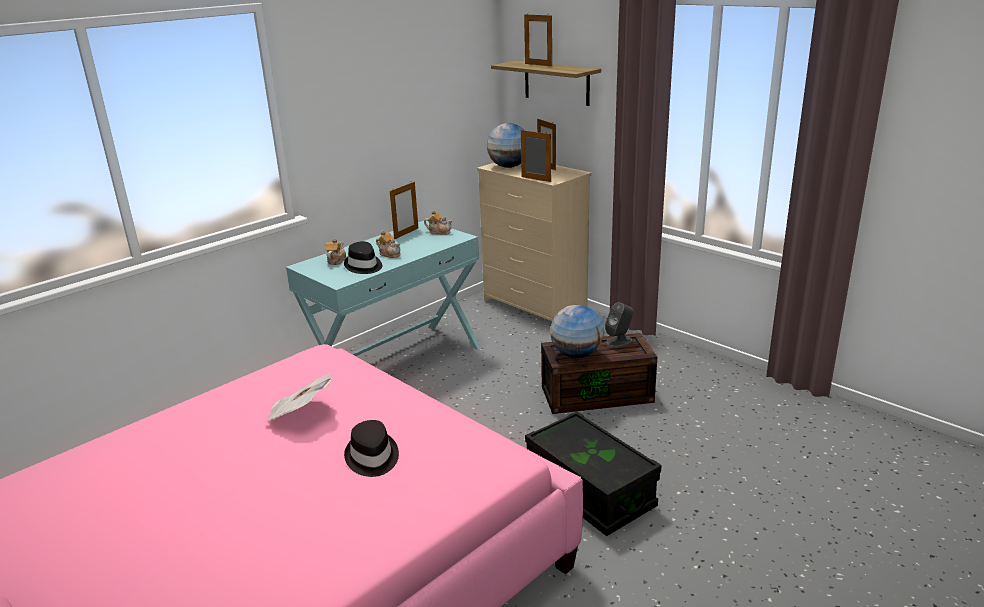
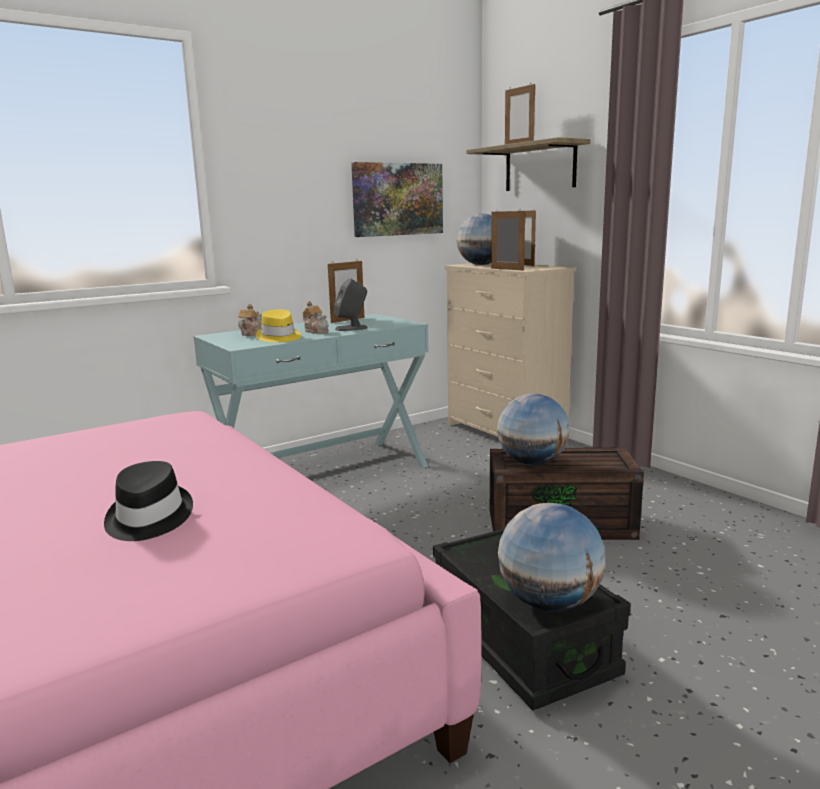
camera: 10 degrees right, 10 degrees down
newspaper [265,373,332,422] -> none
black hat [344,241,382,274] -> yellow hat [256,309,301,342]
teapot [424,210,452,235] -> none
grey speaker [605,302,634,348] -> grey speaker moved to [334,278,368,331]
none -> picture [351,162,443,237]
none -> globe [498,503,606,612]

